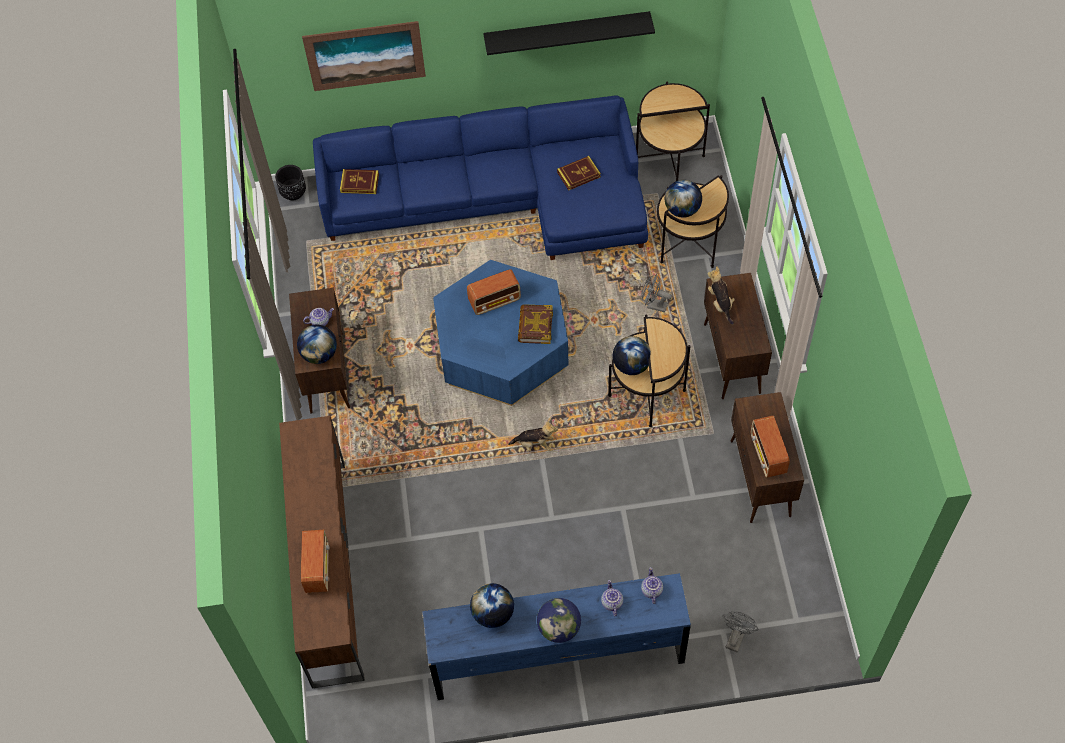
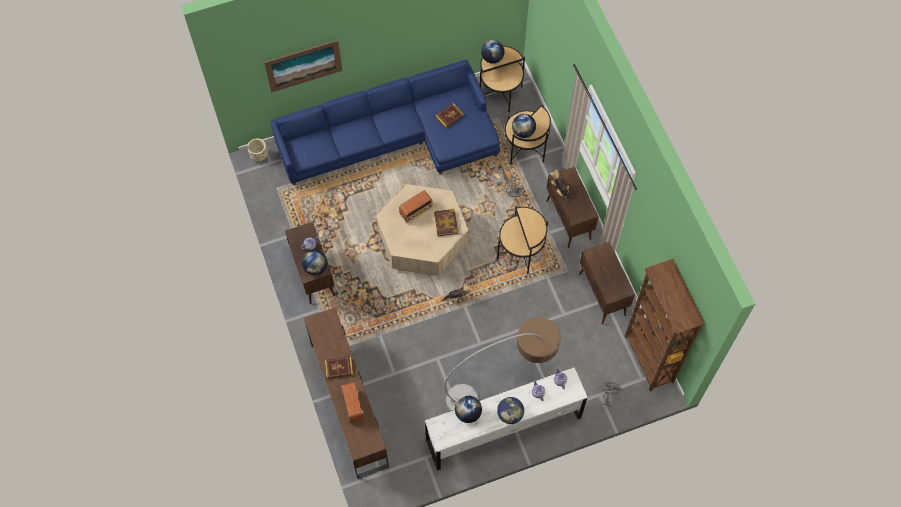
camera: 15 degrees left, 5 degrees up
black planter [275,165,306,201] -> beige planter [247,138,268,162]
book [340,169,379,194] -> book moved to [325,357,354,379]
blue dresser [422,573,691,700] -> white dresser [425,367,588,471]
blue coffee table [433,260,568,406] -> beige coffee table [376,184,469,276]
black shelf [483,11,655,55] -> none
globe [613,336,651,375] -> globe moved to [481,40,505,64]
radio [751,416,790,478] -> none
none -> floor lamp [445,317,561,411]
none -> brown bookcase [624,259,705,391]

